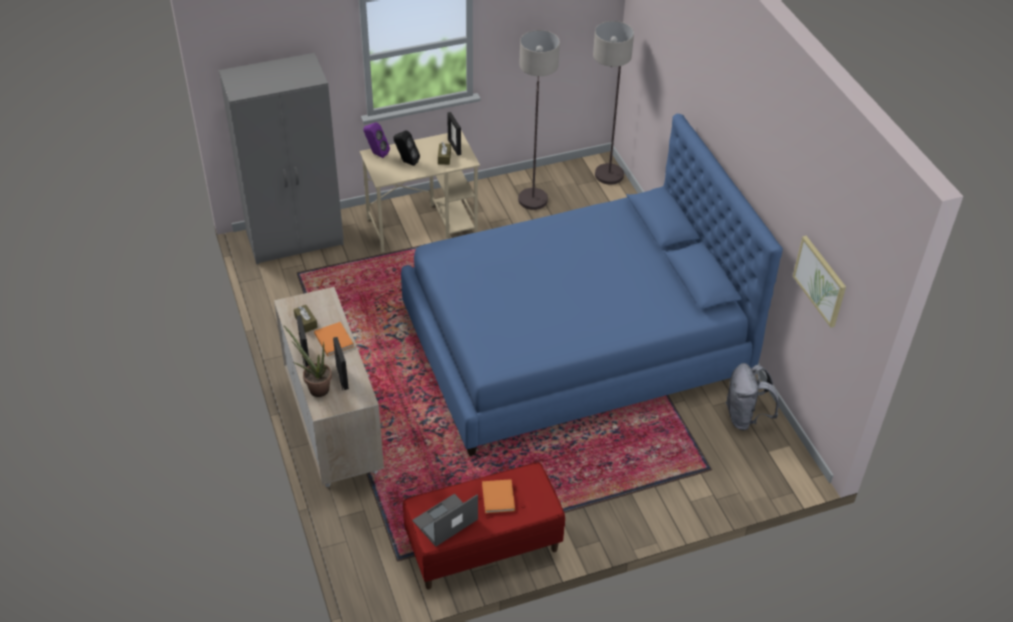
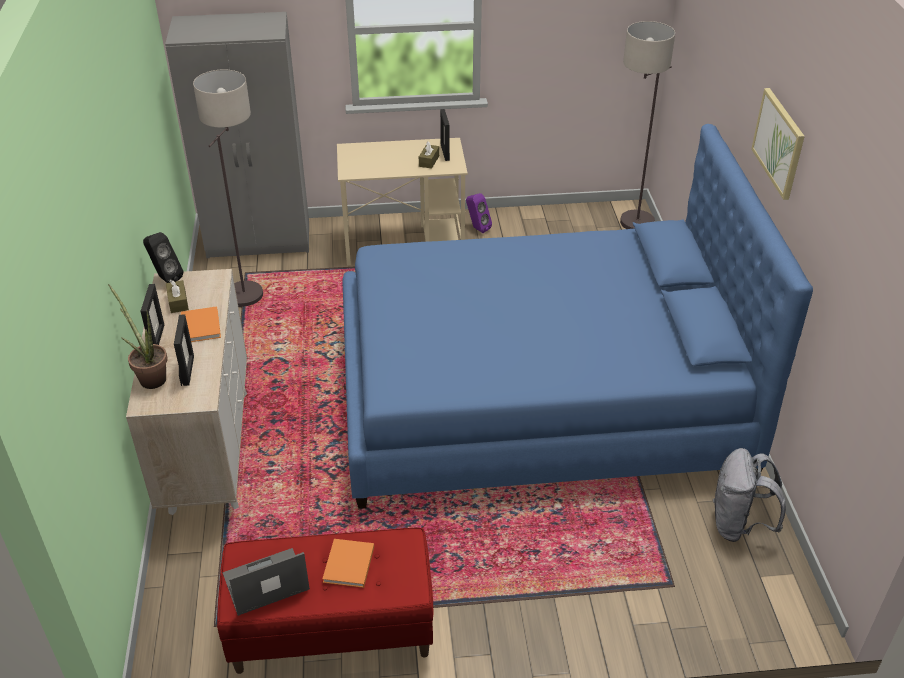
camera: 15 degrees right, 5 degrees down
purple speaker [363,122,390,158] -> purple speaker moved to [466,193,492,233]
black speaker [393,130,420,166] -> black speaker moved to [143,232,183,283]
grey floor lamp [518,30,560,210] -> grey floor lamp moved to [193,69,263,307]
picture [793,236,846,328] -> picture moved to [751,88,805,200]

